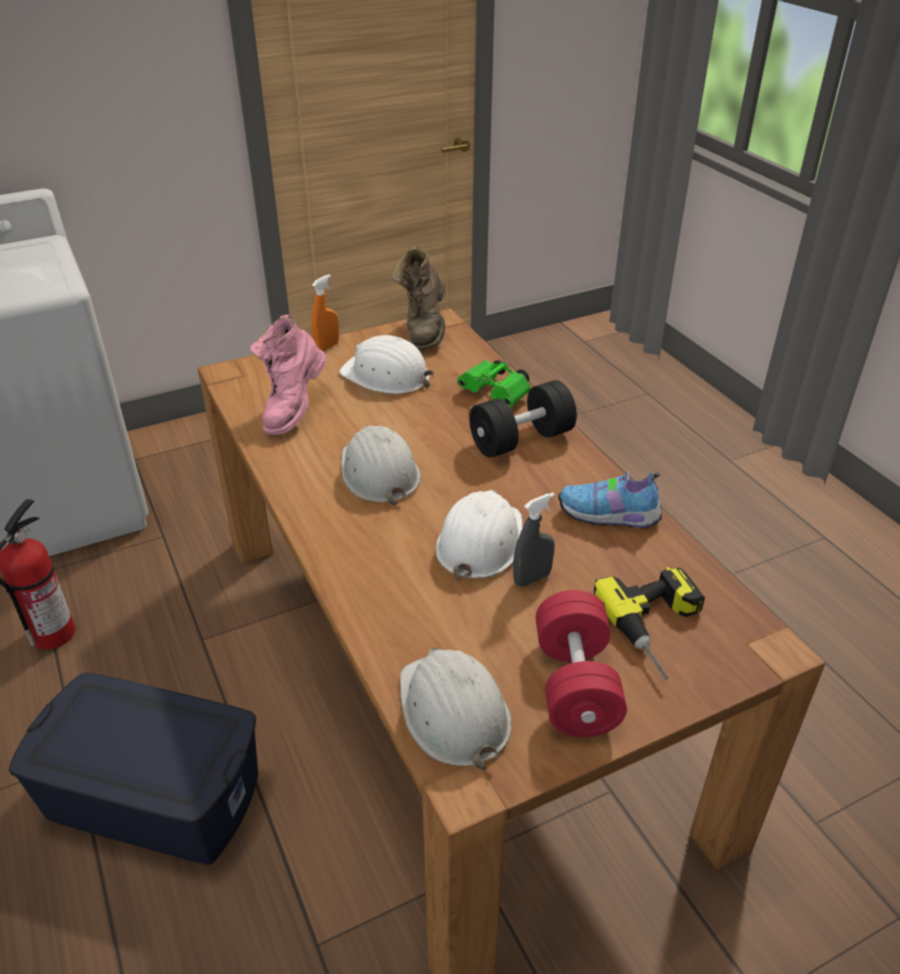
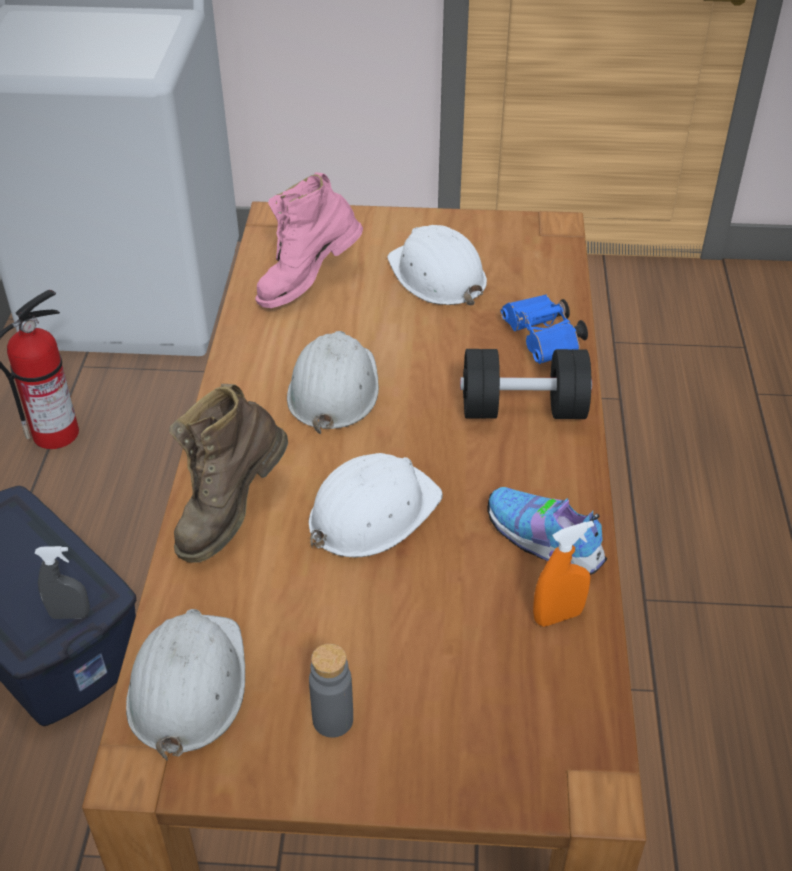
camera: 30 degrees right, 5 degrees up
orange spray bottle [311,274,339,352] -> orange spray bottle moved to [533,521,594,627]
brown boot [392,246,445,351] -> brown boot moved to [169,384,288,563]
green binoculars [457,360,531,407] -> blue binoculars [500,294,588,364]
grey spray bottle [513,493,555,587] -> grey spray bottle moved to [35,546,90,619]
red dumbbell [536,590,627,737] -> grey bottle [309,644,353,738]
power drill [594,567,705,680] -> none

